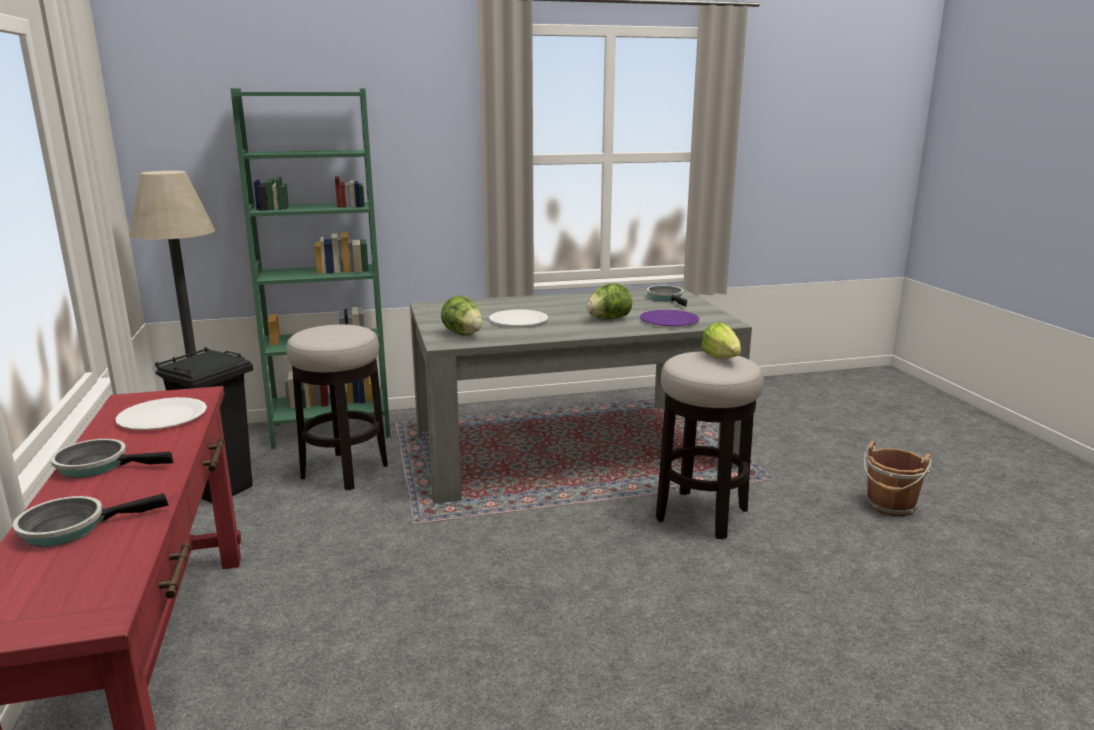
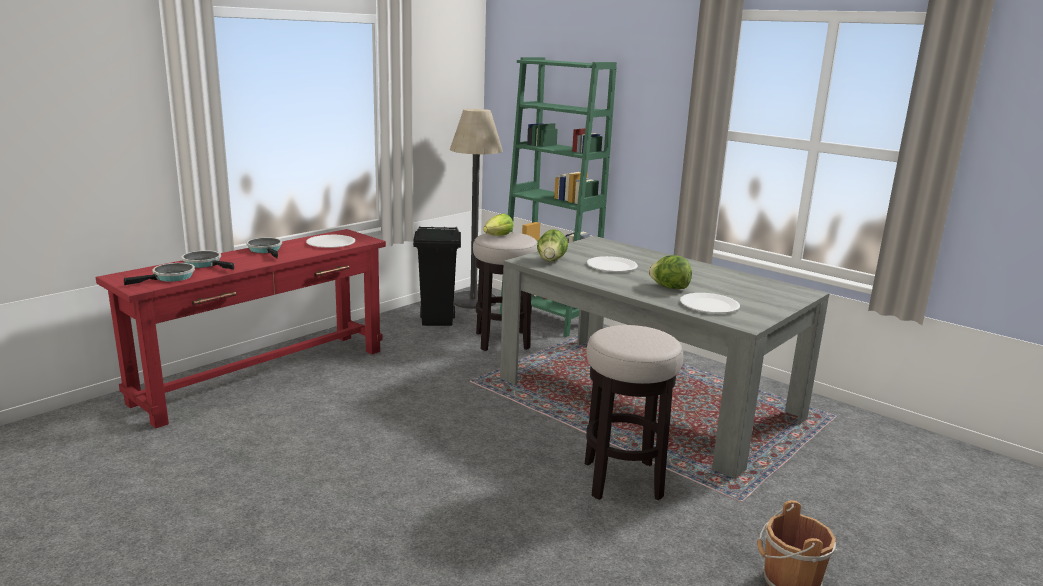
camera: 55 degrees right, 0 degrees up
purple plate [640,310,699,326] -> white plate [680,293,740,313]
frying pan [647,285,687,307] -> frying pan moved to [124,263,195,285]
lettuce [702,322,741,359] -> lettuce moved to [483,213,513,236]

